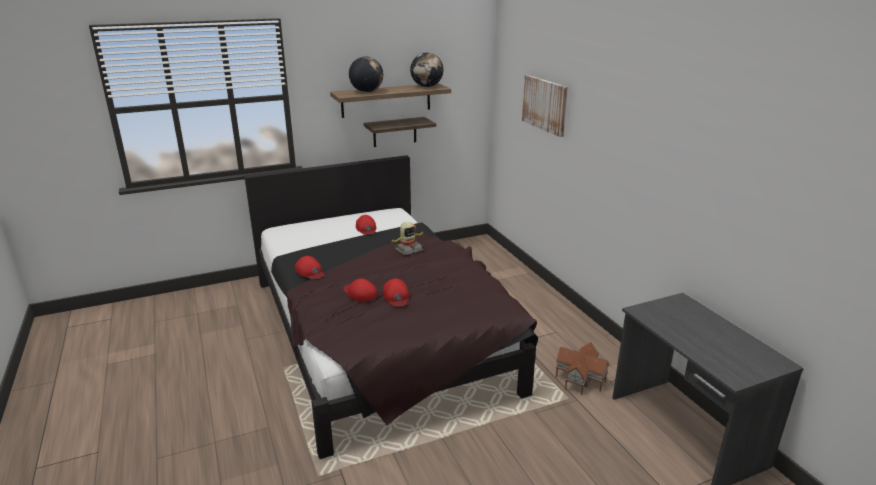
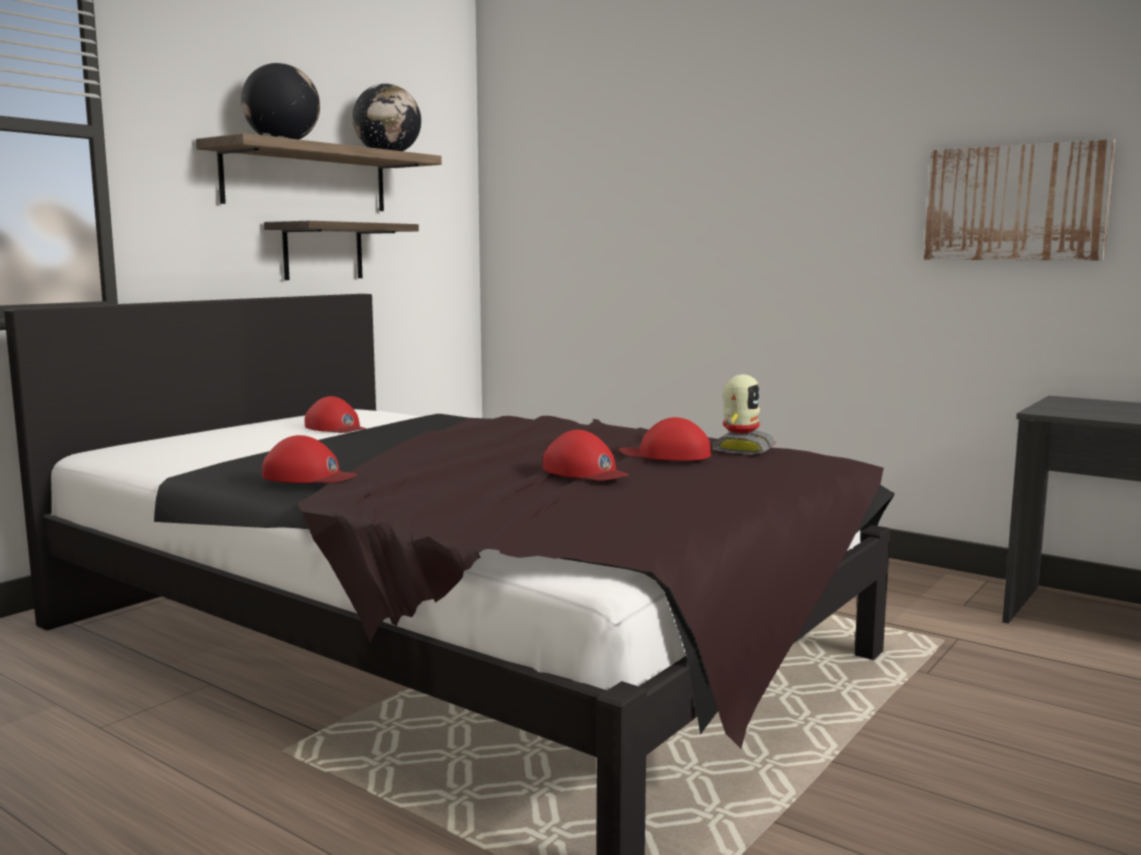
camera: 30 degrees left, 15 degrees down
red cap [343,279,377,302] -> red cap moved to [619,417,711,461]
toy robot [391,222,425,255] -> toy robot moved to [711,374,776,455]
picture [522,75,568,137] -> picture moved to [924,139,1115,260]
toy house [556,342,610,395] -> none

